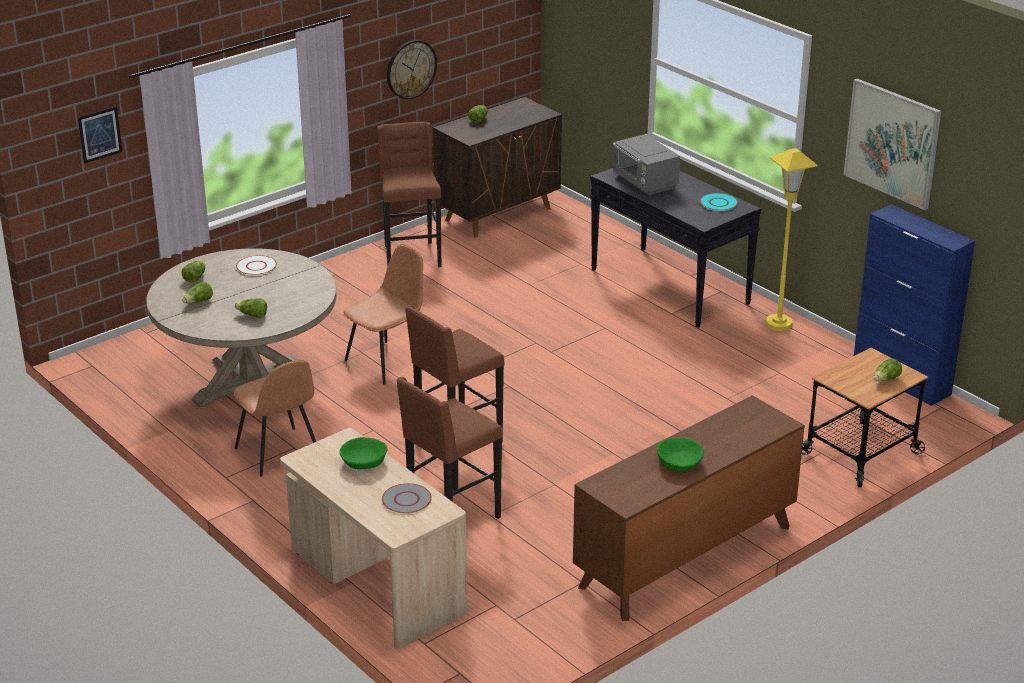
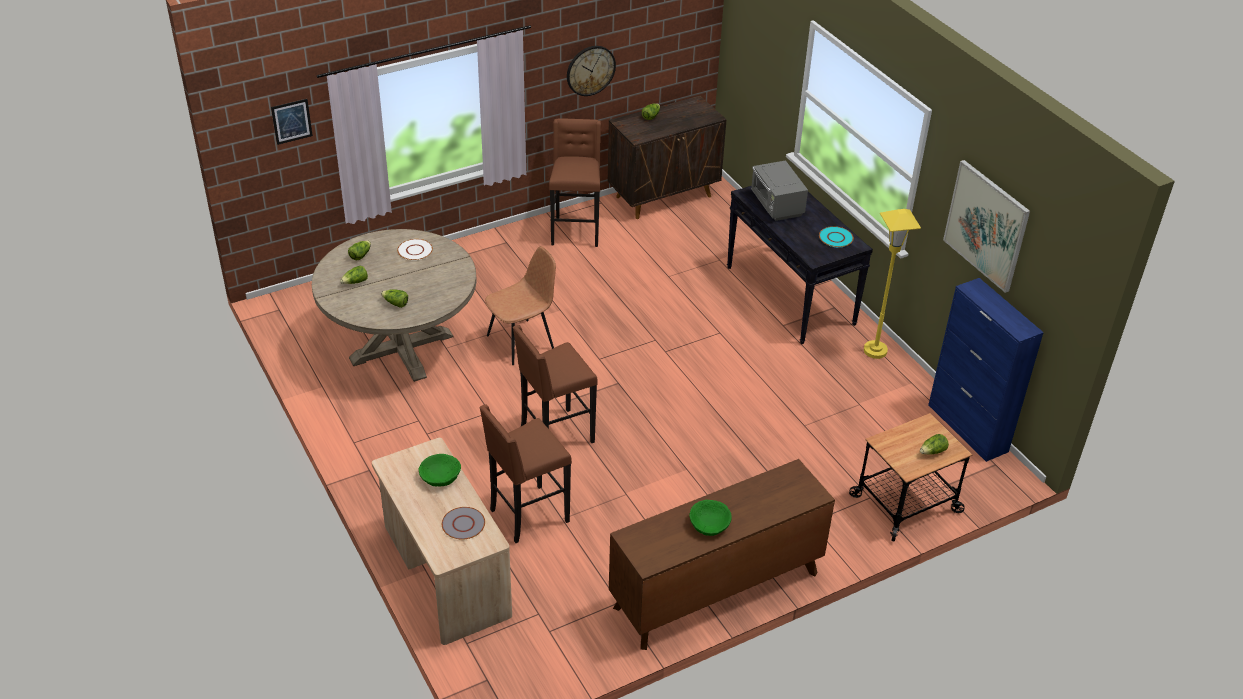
camera: 10 degrees right, 10 degrees up
brown chair [234,360,316,477] -> none

